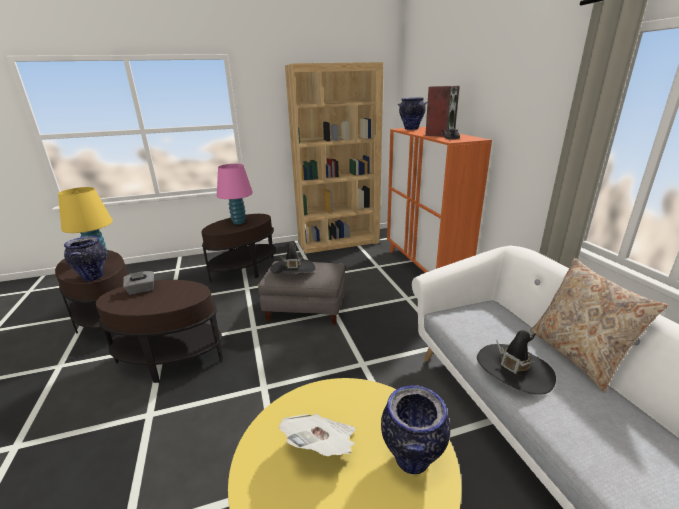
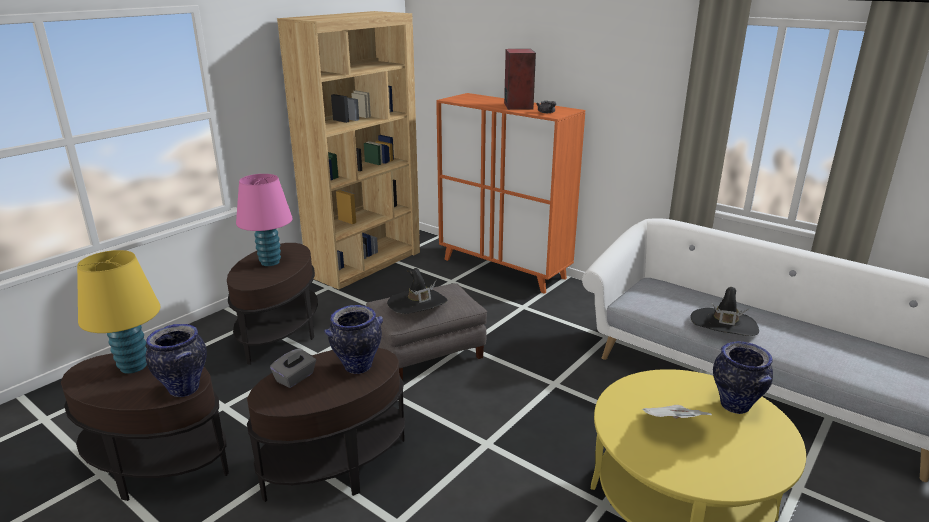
camera: 35 degrees left, 0 degrees up
vase [398,97,427,130] -> vase moved to [324,305,383,374]
beige pillow [530,258,668,393] -> none

